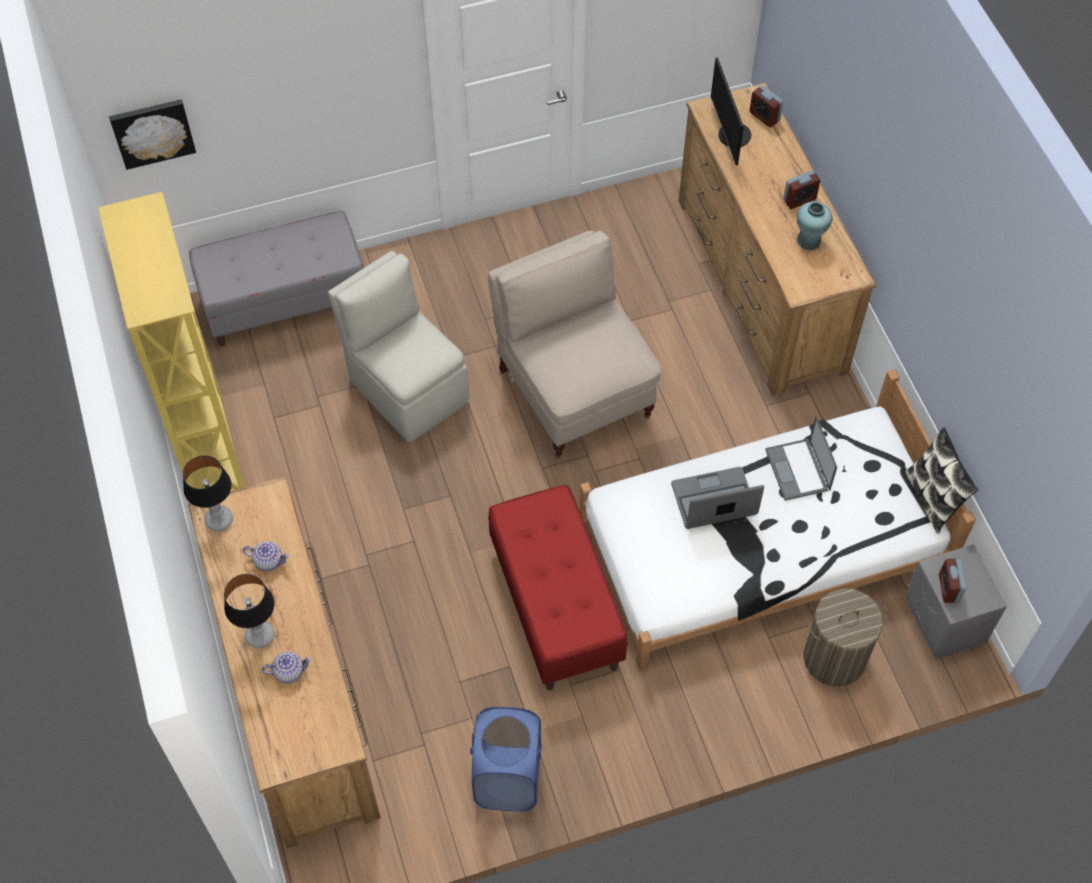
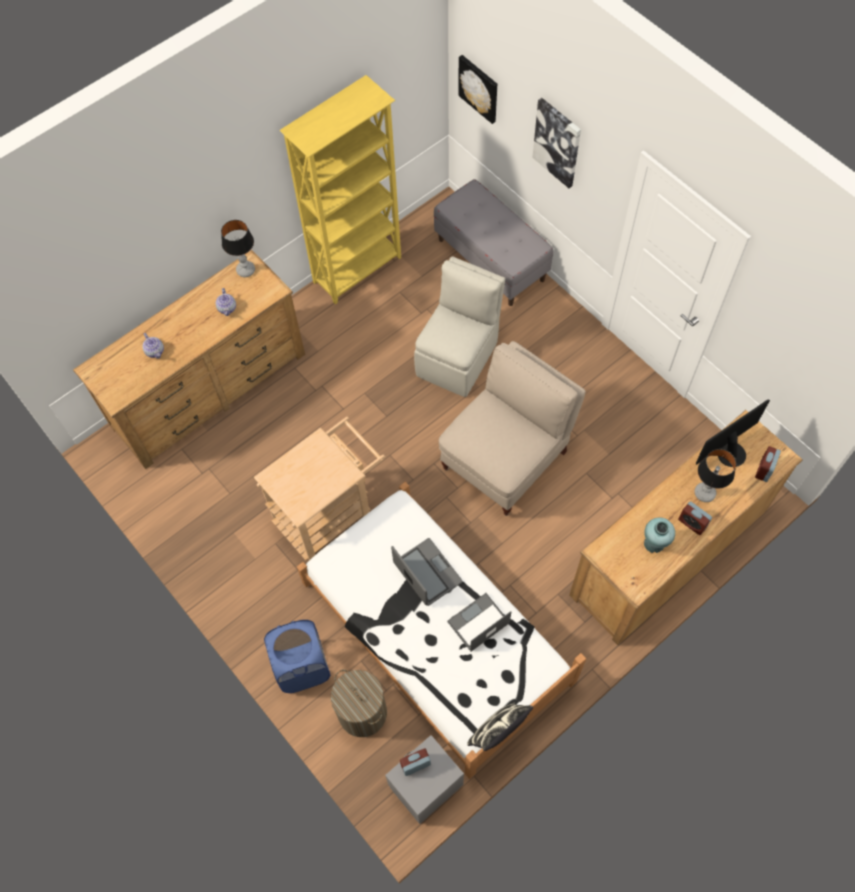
camera: 70 degrees right, 5 degrees up
table lamp [224,574,275,648] -> table lamp moved to [695,449,736,502]
blue laundry basket [470,707,542,811] -> blue laundry basket moved to [264,620,331,693]
red bench [488,485,628,690] -> beige cart [254,417,385,560]
none -> picture [532,98,581,188]

